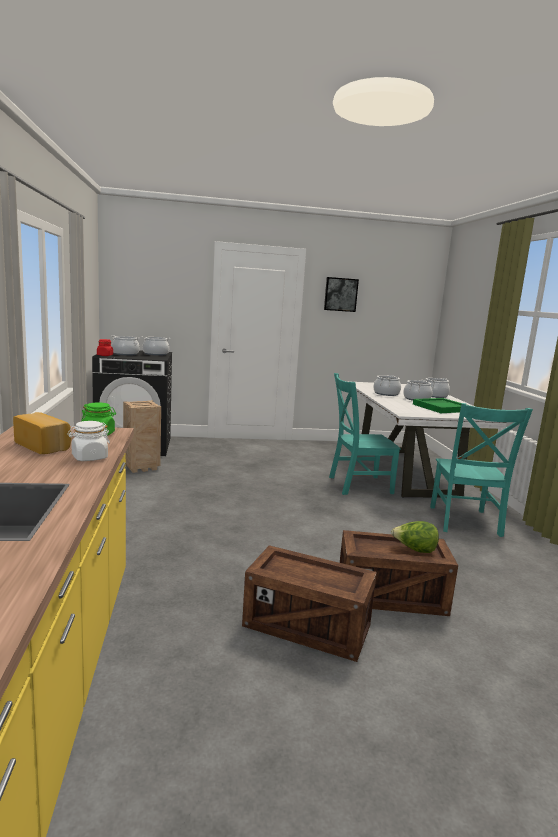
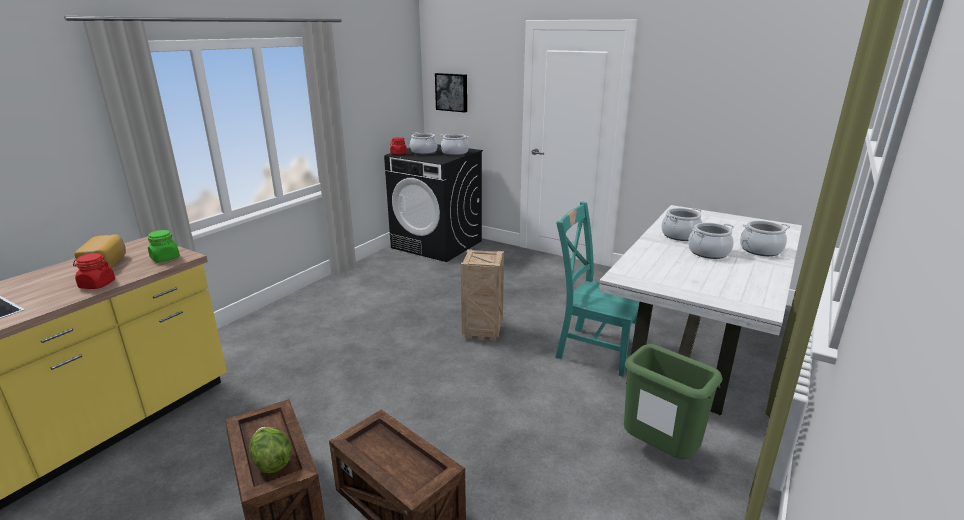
camera: 40 degrees right, 10 degrees up
white jar [67,421,110,461] -> red jar [73,253,115,289]
crate [123,400,161,473] -> crate moved to [461,249,504,341]
picture [324,277,359,312] -> picture moved to [435,73,467,112]
lettuce [391,521,439,553] -> lettuce moved to [249,427,292,474]
green tray [413,398,462,413] -> none
turquoise chair [430,403,533,537] -> green trash can [624,344,723,459]

